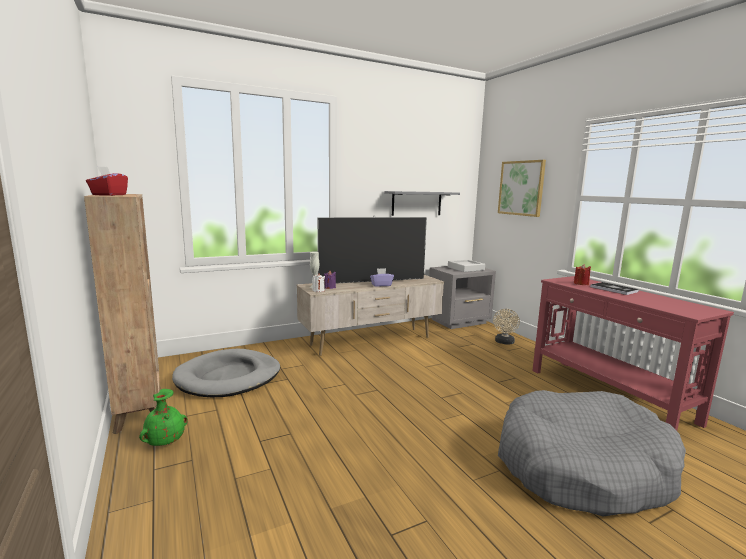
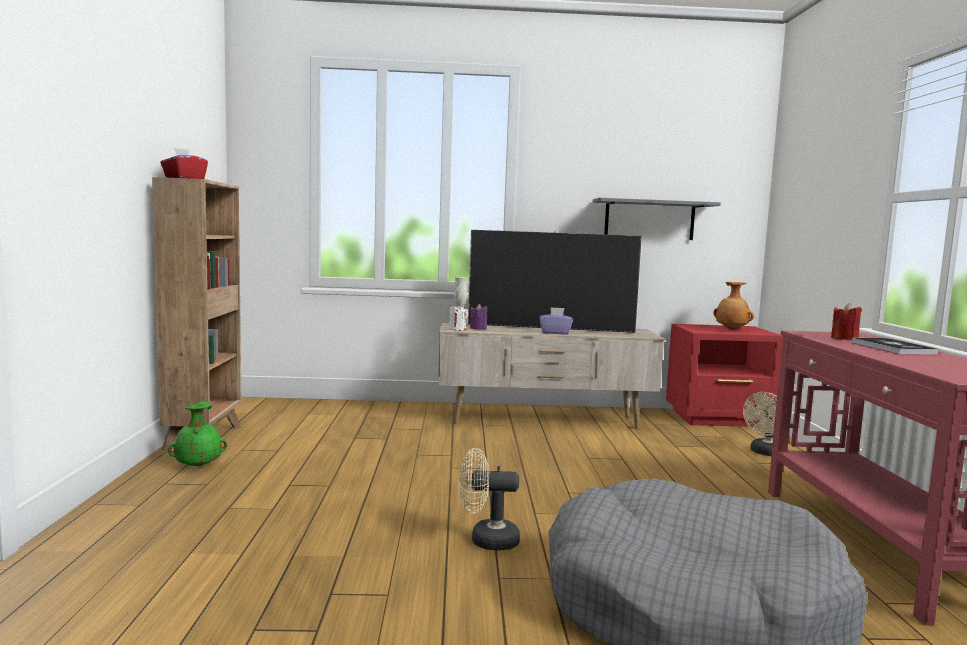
camera: 25 degrees right, 5 degrees down
grey dog bed [172,349,280,397] -> none
grey nightstand [429,266,496,329] -> red nightstand [666,324,783,427]
grey tray [448,260,485,272] -> brown vase [714,282,754,329]
picture [498,160,546,217] -> none
none -> beige fan [459,448,520,550]

